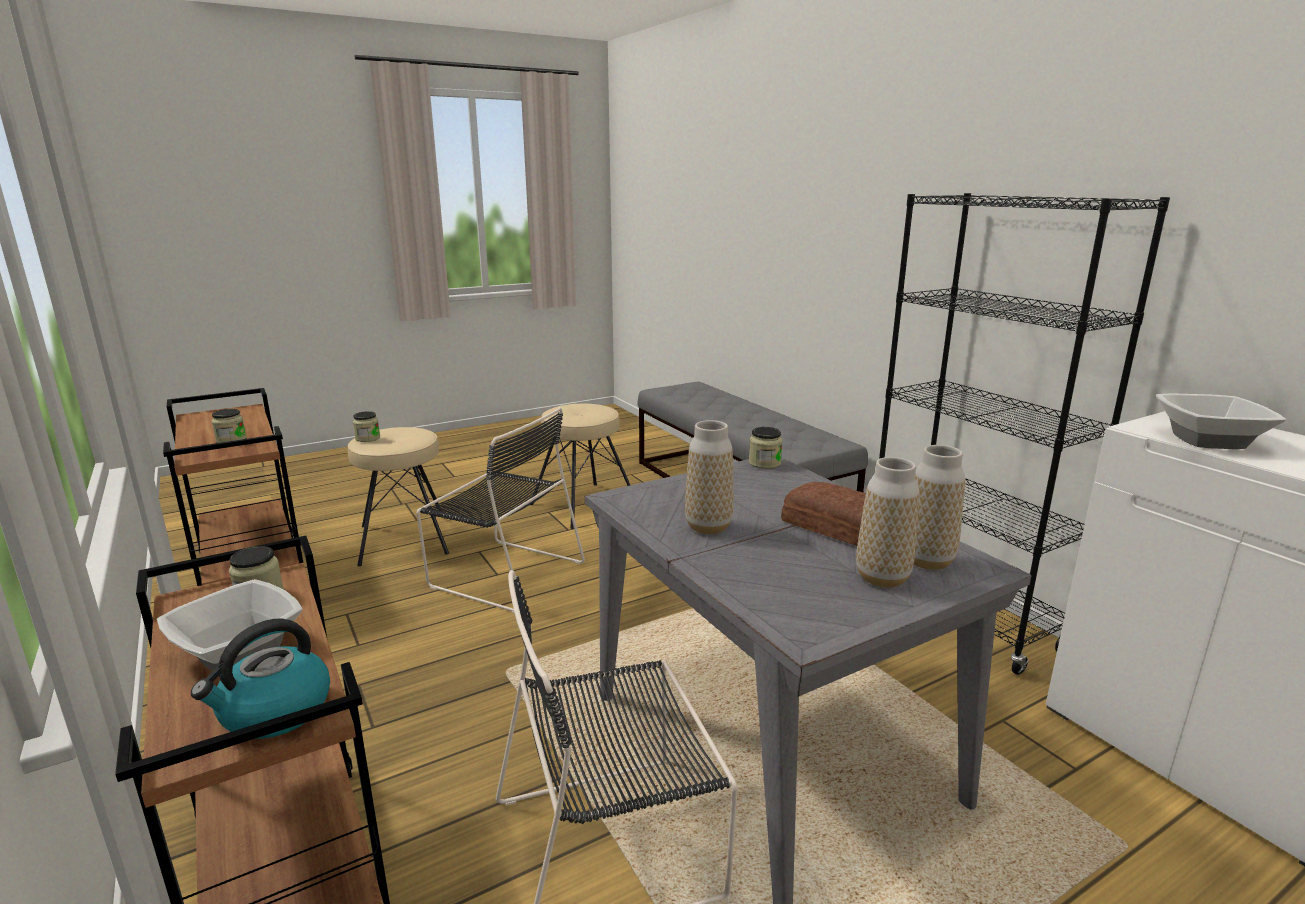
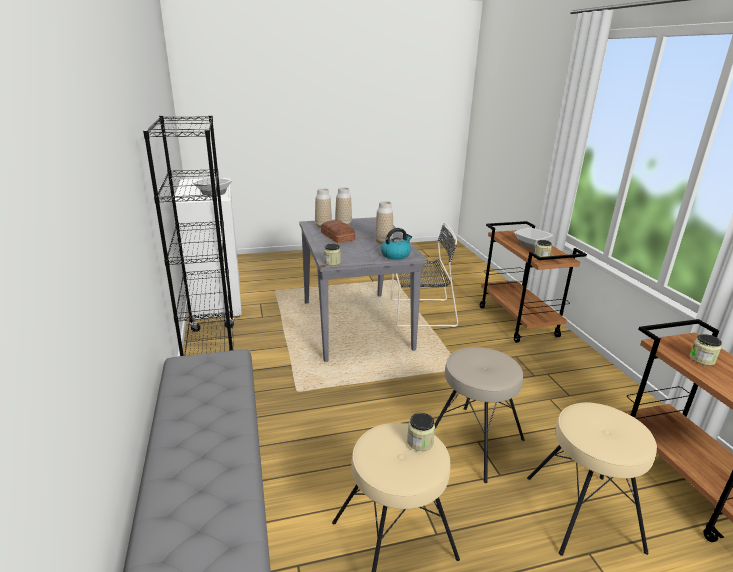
camera: 165 degrees left, 5 degrees up
kettle [191,619,330,739] -> kettle moved to [381,228,412,260]
jar [353,411,380,442] -> jar moved to [407,413,435,451]
black chair [417,407,585,613] -> beige stool [435,347,525,483]

